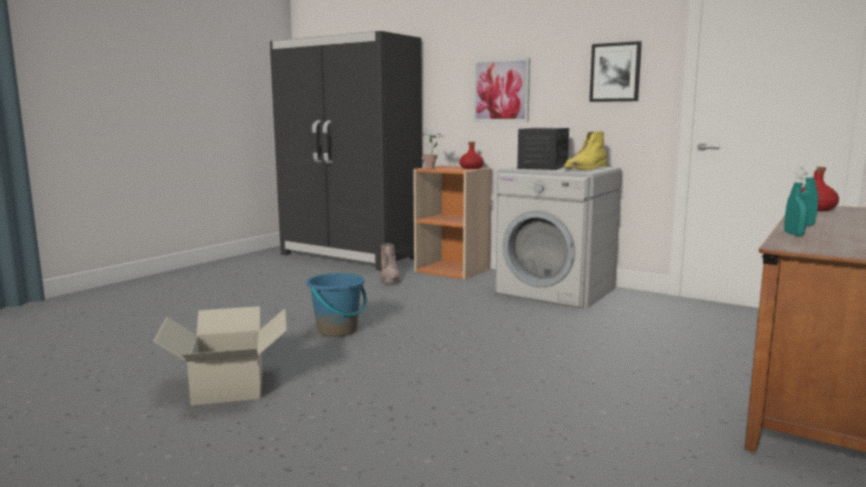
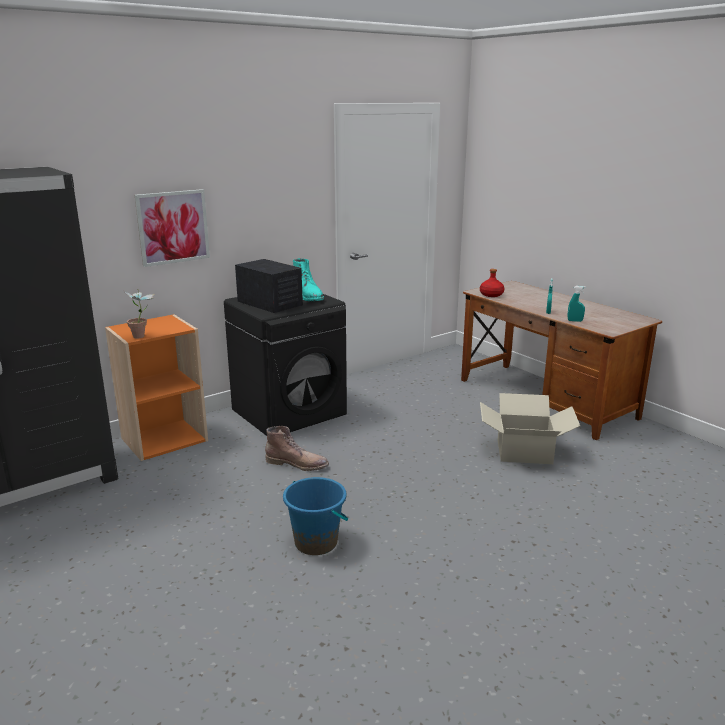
camera: 70 degrees left, 10 degrees up
cardboard box [154,306,287,406] -> cardboard box moved to [480,393,580,464]
brown boot [381,243,401,283] -> brown boot moved to [265,426,329,471]
red bottle [459,142,484,169] -> none
white washing machine [495,166,622,309] -> black washing machine [224,294,347,436]
yellow boot [564,131,607,171] -> turquoise boot [293,258,324,301]
picture [589,41,642,102] -> none

